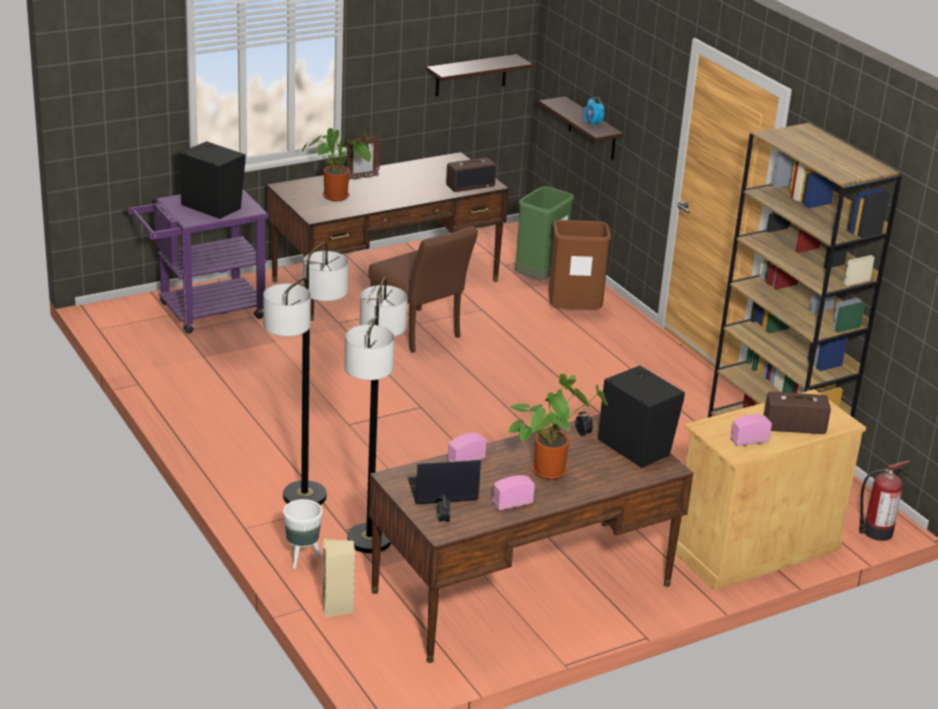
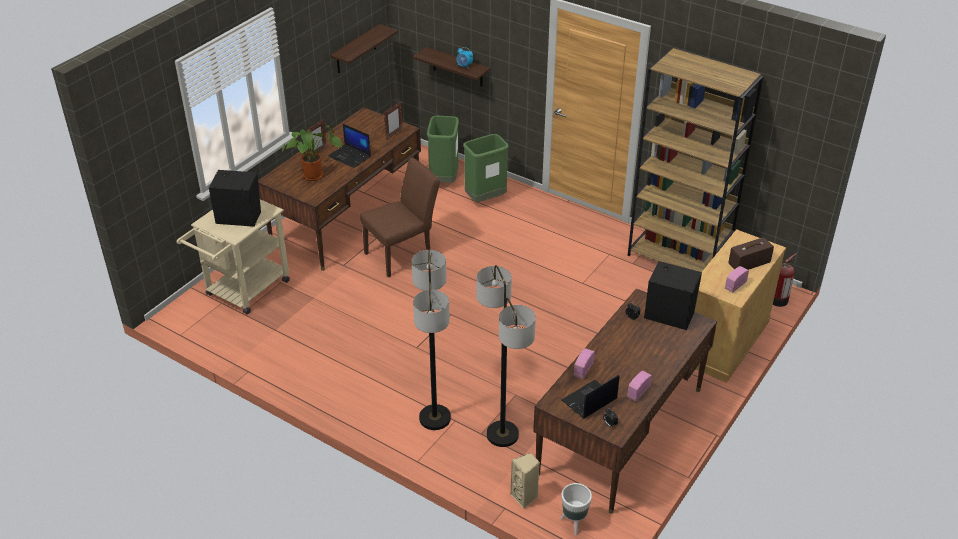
camera: 25 degrees left, 10 degrees up
purple cart [128,190,269,334] -> beige cart [177,199,290,314]
white planter [283,499,323,569] -> white planter moved to [561,483,592,535]
brown chair [369,226,478,353] -> brown chair turned 60 degrees counterclockwise [360,158,440,278]
radio [446,158,496,192] -> picture frame [384,101,403,140]
potted plant [508,374,608,480] -> none
brown trash can [549,220,612,309] -> green trash can [463,134,509,202]
none -> laptop [328,124,371,168]

